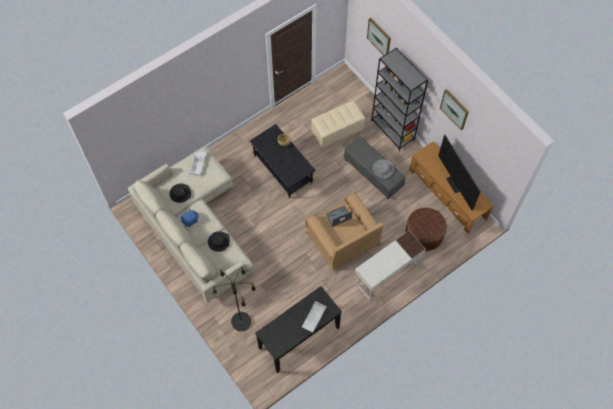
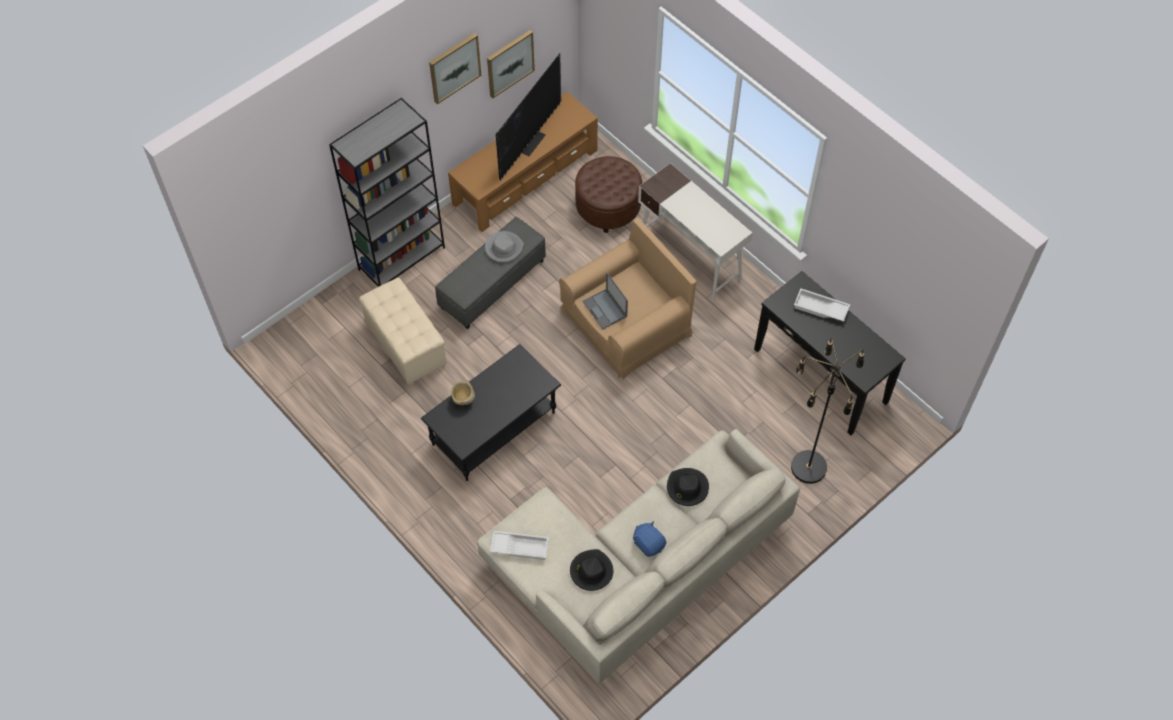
camera: 95 degrees left, 5 degrees down
picture [367,18,391,55] -> picture moved to [487,30,535,98]
television [438,135,480,211] -> television turned 150 degrees clockwise [496,53,561,180]

